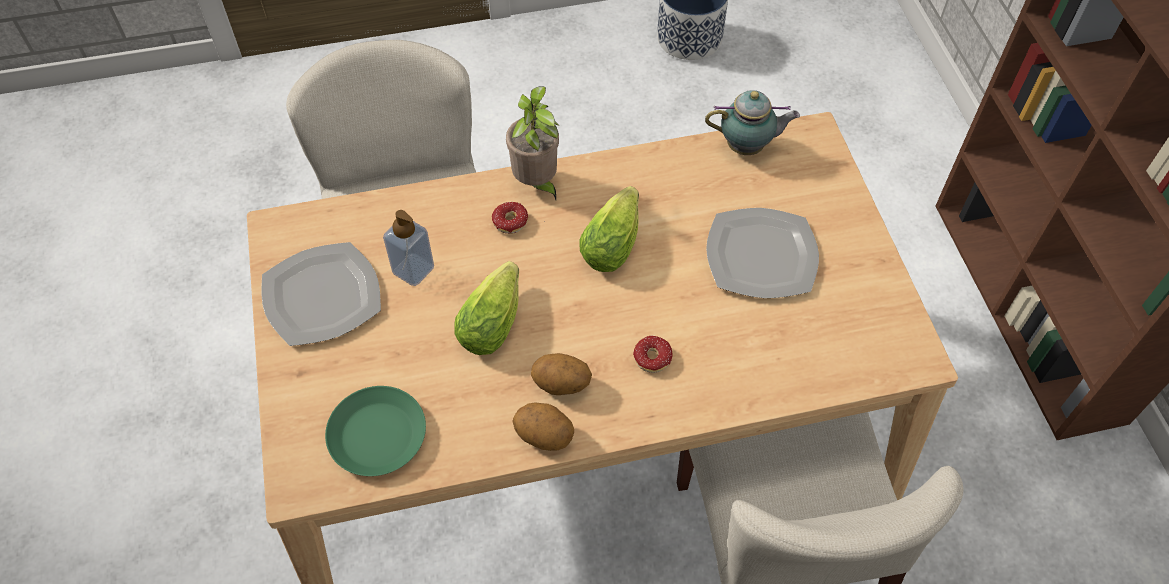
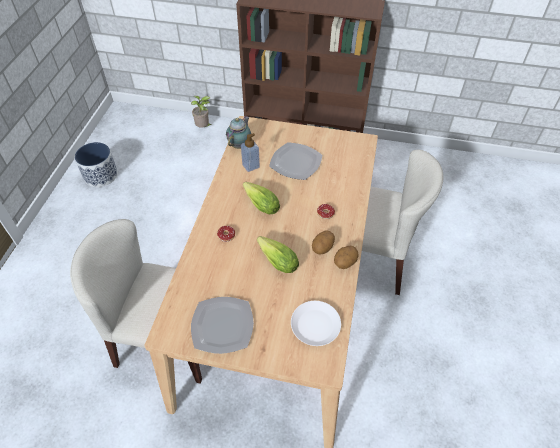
camera: 65 degrees left, 5 degrees down
green plate [325,386,426,476] -> white plate [291,301,341,346]
soap dispenser [383,210,434,286] -> soap dispenser moved to [241,133,260,172]
potted plant [506,86,559,200] -> potted plant moved to [191,96,211,128]

